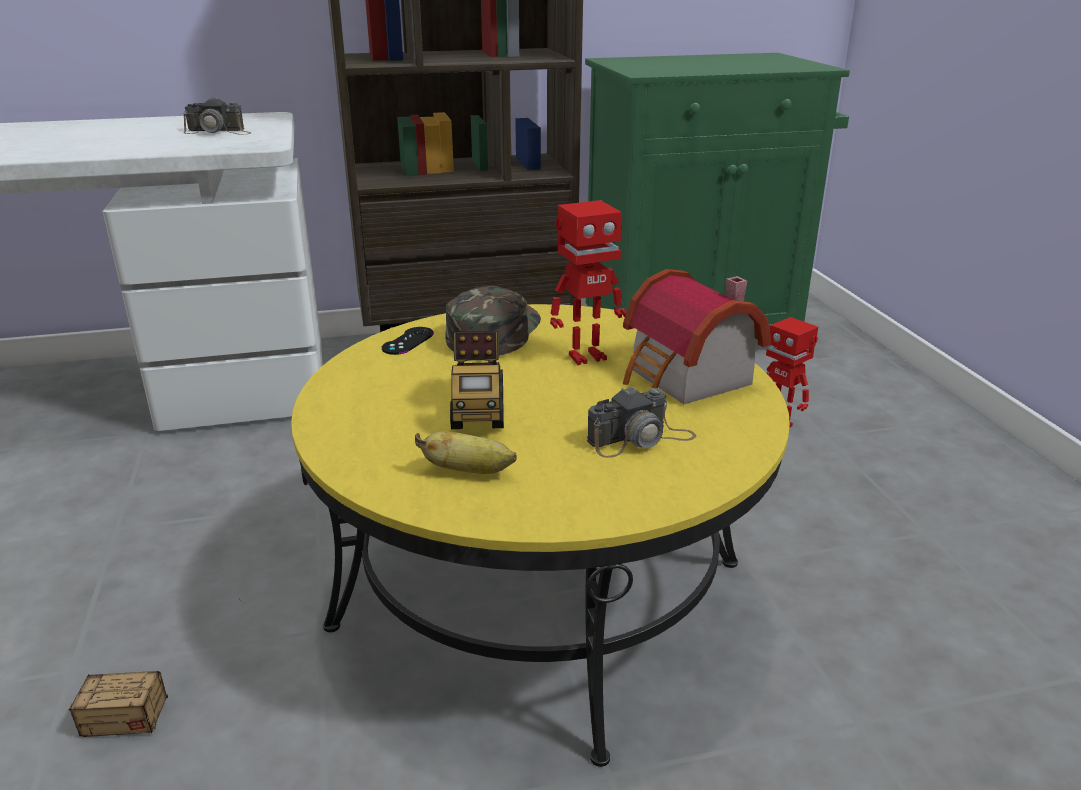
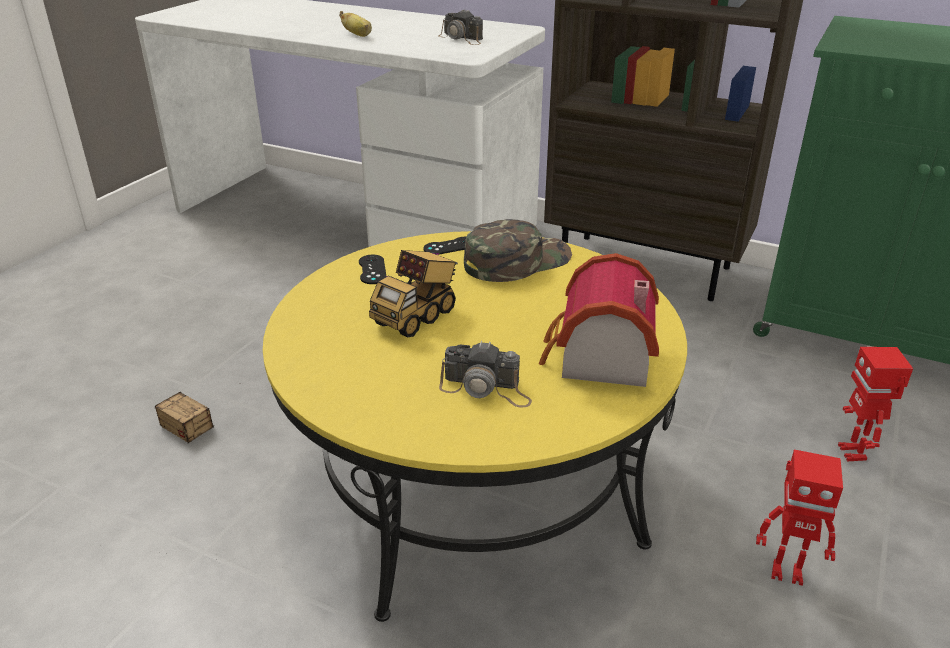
camera: 40 degrees right, 5 degrees up
banana [415,431,517,474] -> banana moved to [339,11,372,37]
toy robot [550,200,627,365] -> toy robot moved to [756,450,843,586]
none -> black game controller [359,255,387,284]

